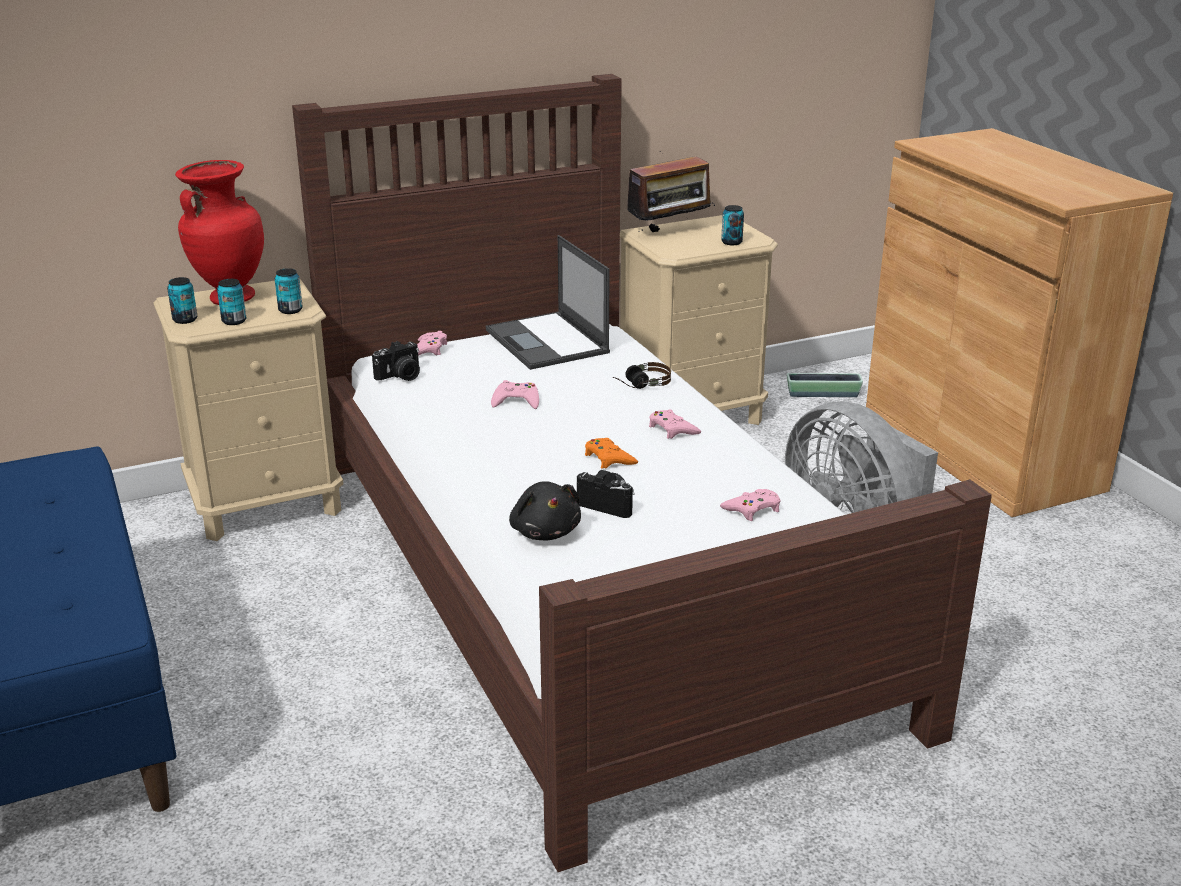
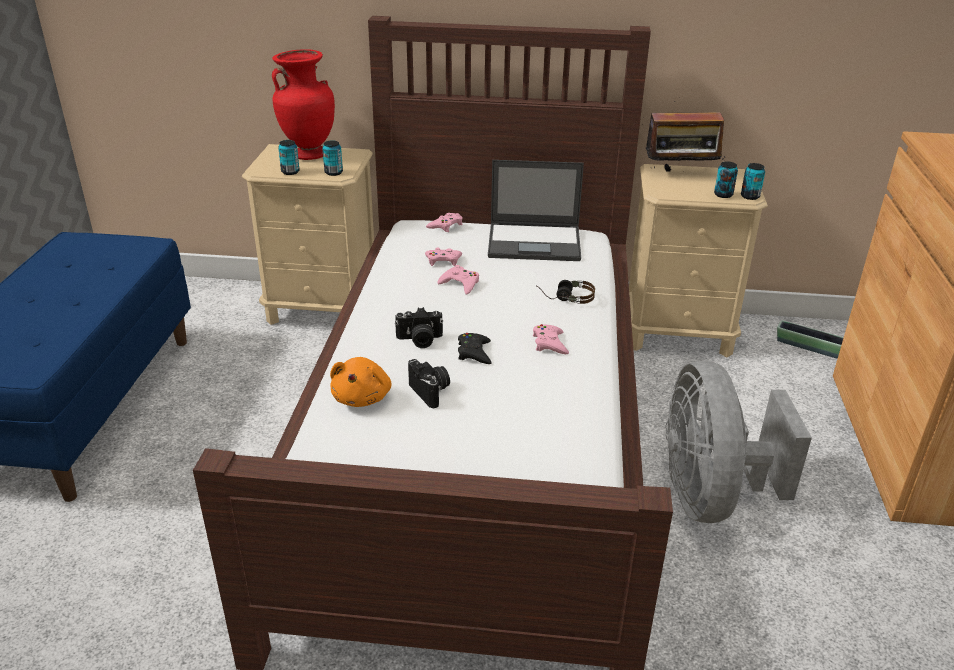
camera: 30 degrees right, 5 degrees up
can [167,277,197,324] -> can moved to [741,163,765,200]
camera [372,341,420,381] -> camera moved to [395,307,443,348]
laptop [486,235,610,370] -> laptop turned 90 degrees counterclockwise [488,160,584,261]
black plush toy [509,481,581,540] -> orange plush toy [330,357,392,407]
orange game controller [585,438,638,469] -> black game controller [458,333,492,364]
pink game controller [720,489,781,521] -> pink game controller moved to [425,248,462,266]

